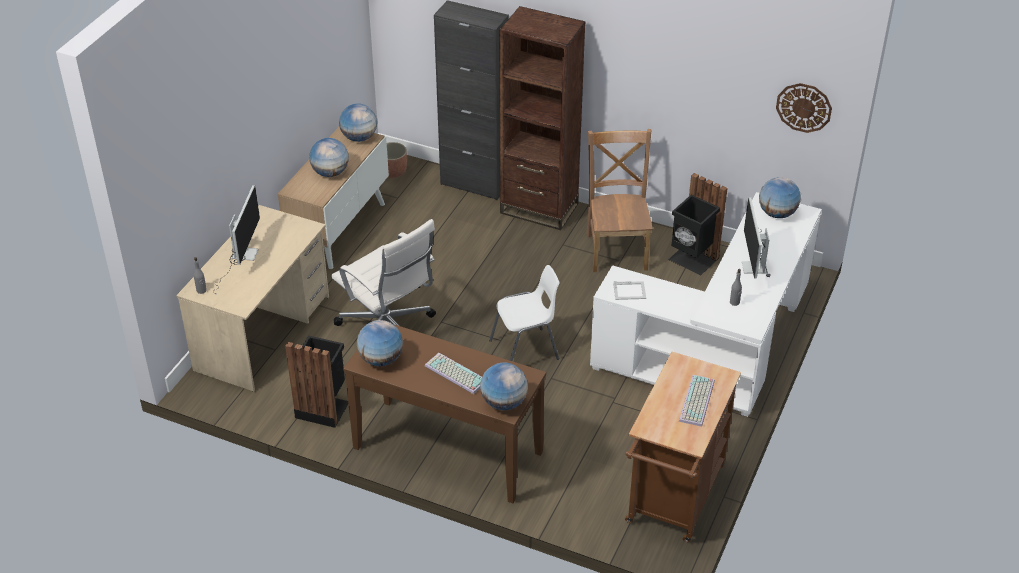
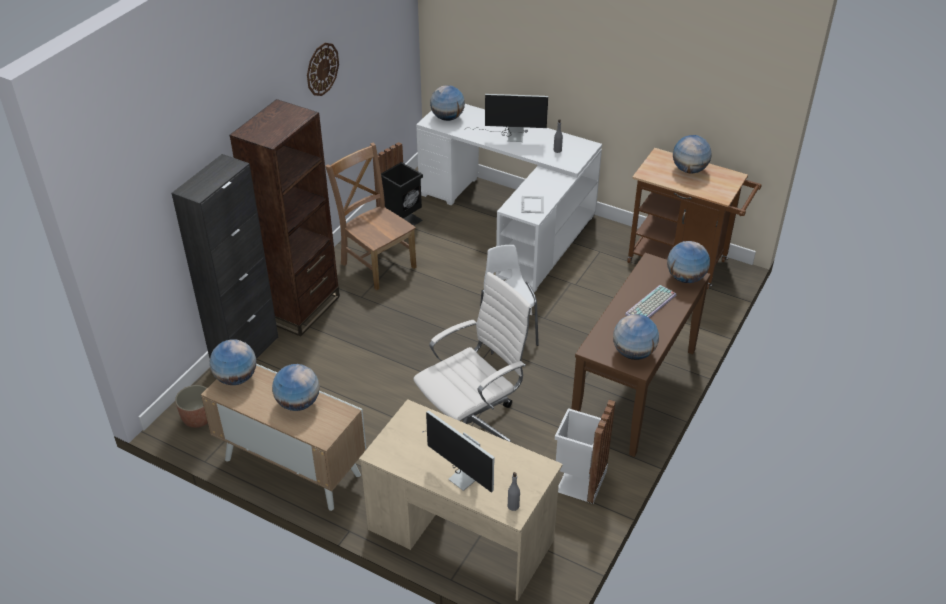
camera: 85 degrees left, 0 degrees up
monitor [213,185,260,294] -> monitor turned 150 degrees counterclockwise [423,410,494,493]
black trash can [285,336,348,428] -> white trash can [555,399,616,504]
brown chair [587,129,653,272] -> brown chair turned 45 degrees clockwise [325,143,417,290]
keyboard [679,375,715,427] -> globe [673,135,712,173]
wall clock [776,83,832,133] -> wall clock moved to [307,43,339,96]

